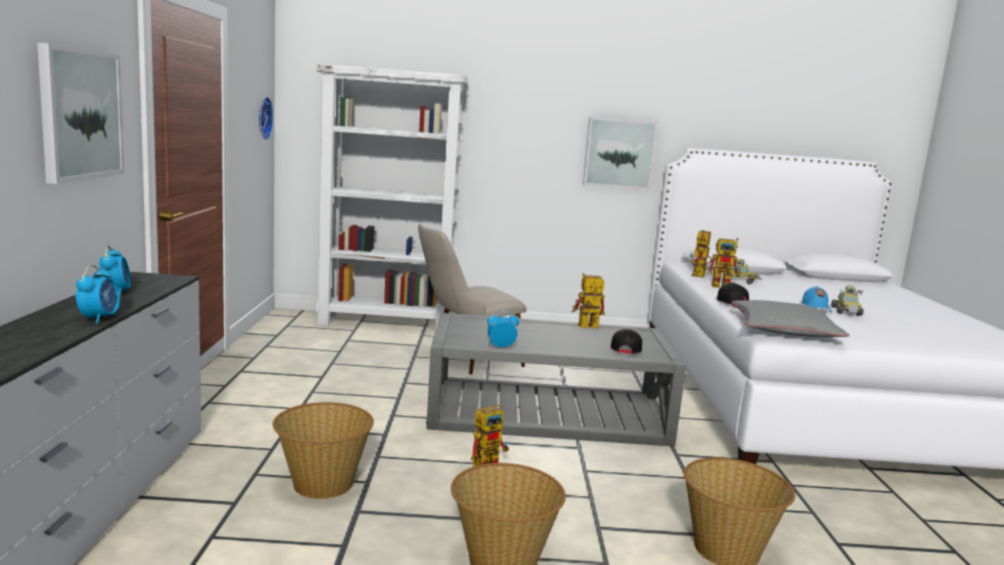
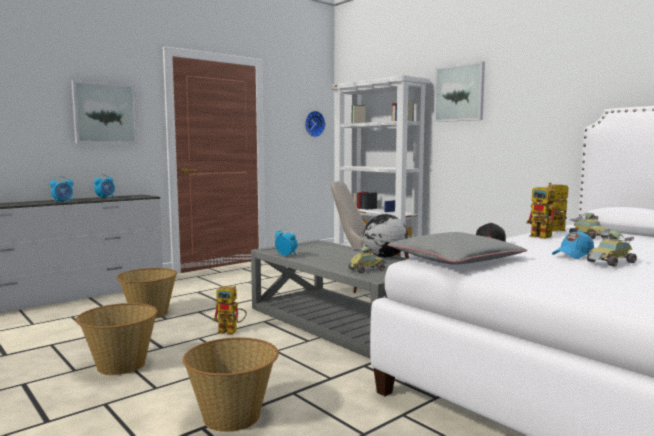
camera: 50 degrees right, 5 degrees down
toy robot [572,273,605,329] -> globe [363,214,408,257]
picture [583,117,658,190] -> picture moved to [434,61,485,122]
black cap [611,329,642,354] -> toy car [349,247,387,273]

